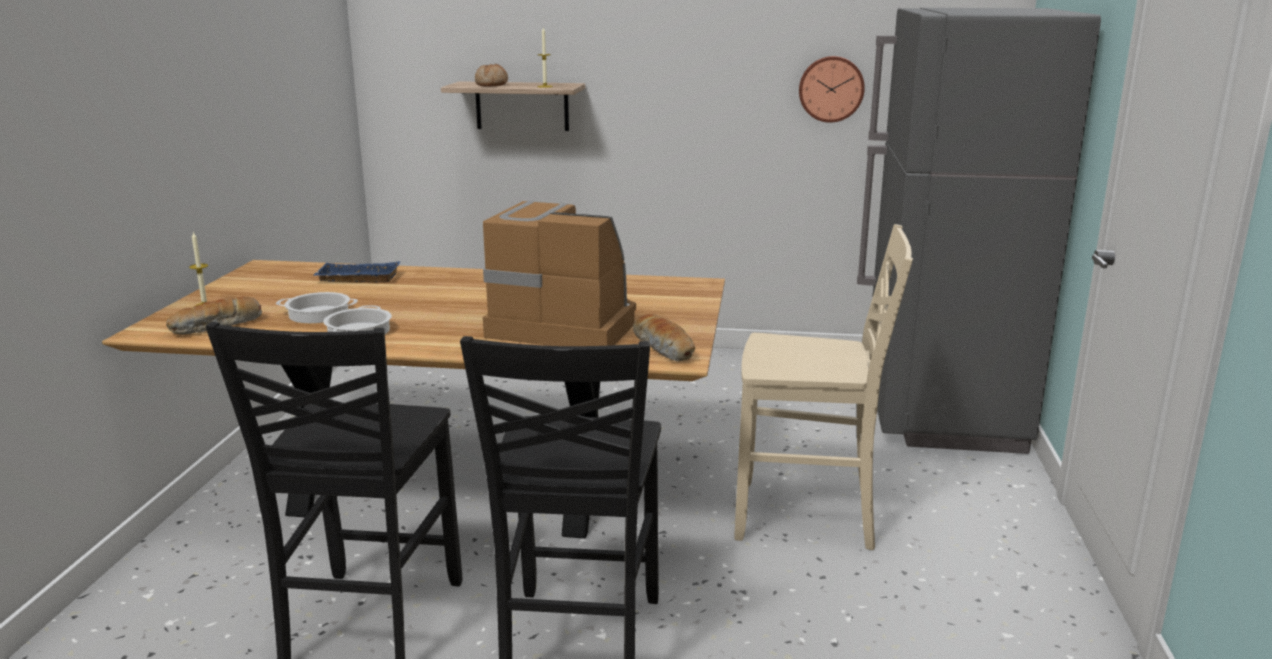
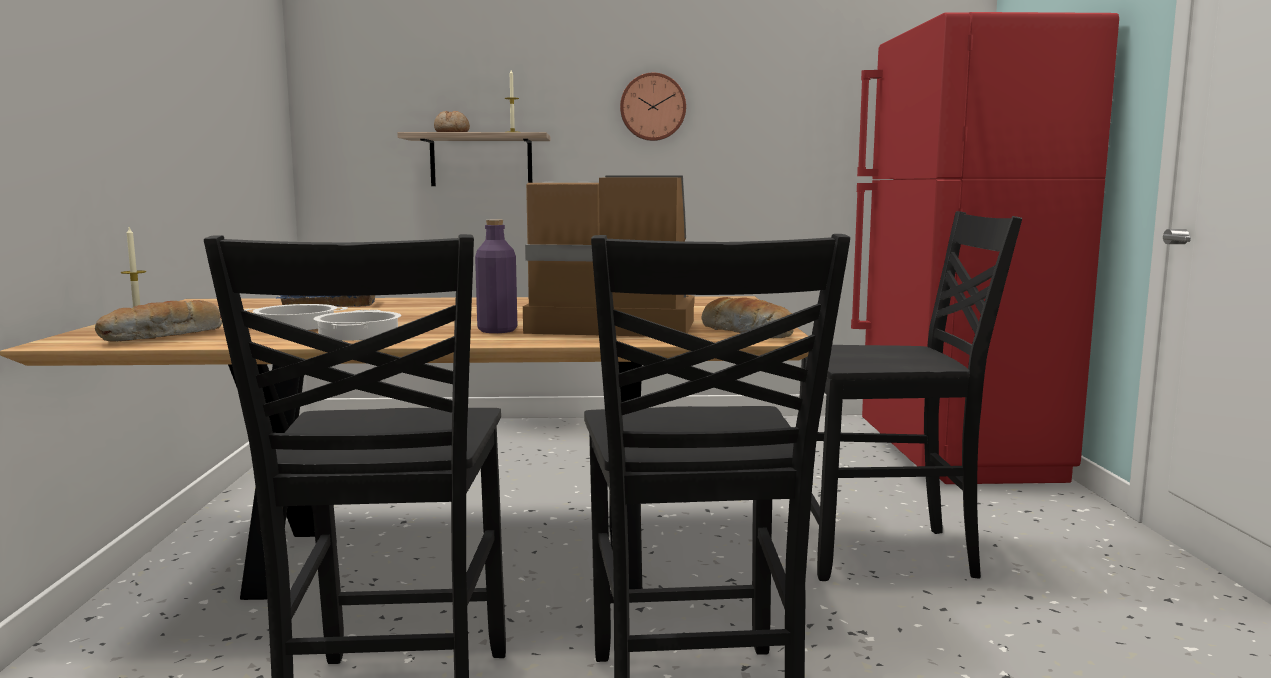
camera: 10 degrees left, 10 degrees down
beige chair [734,224,913,550] -> black chair [800,211,1022,581]
wall clock [799,56,865,123] -> wall clock moved to [620,73,686,141]
grey fridge [857,8,1101,454] -> red fridge [851,12,1119,484]
none -> purple bottle [475,220,517,333]

